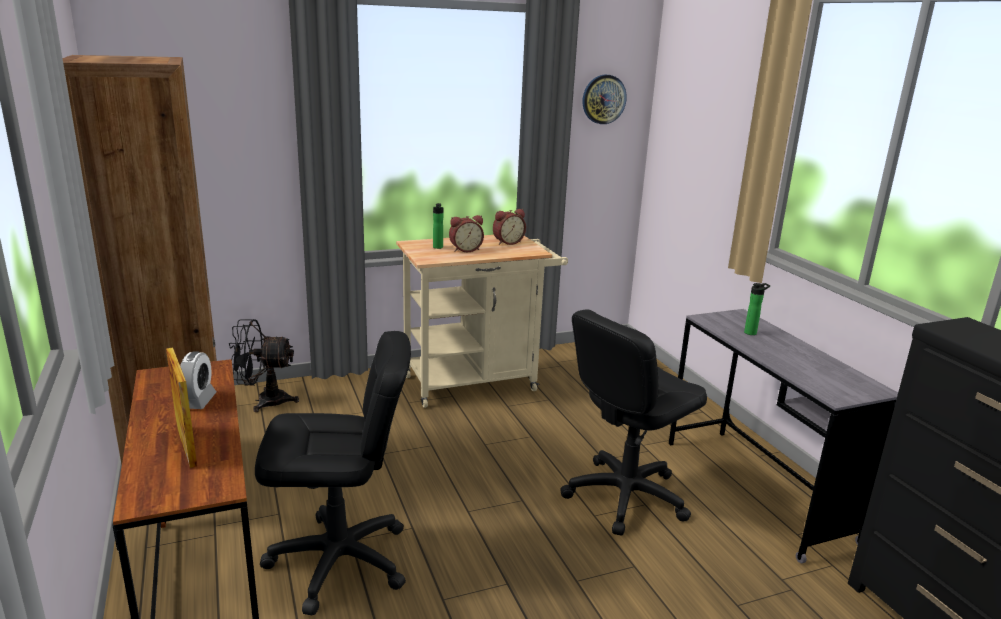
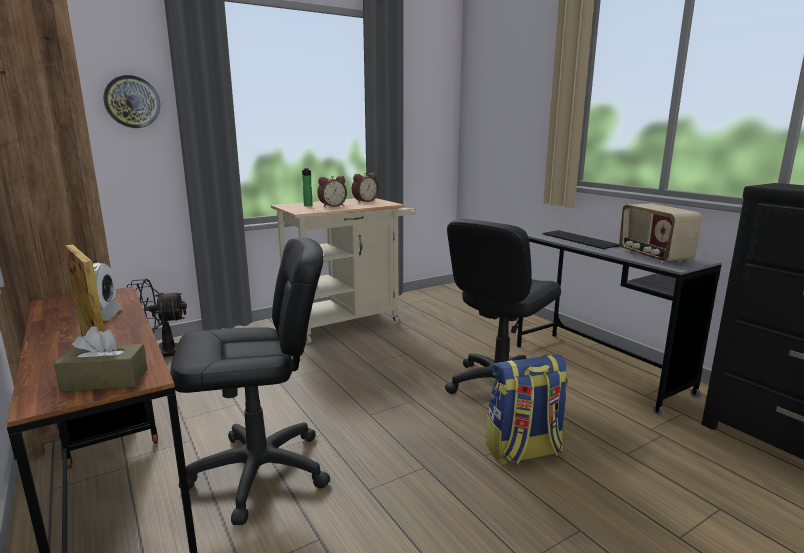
camera: 10 degrees left, 5 degrees down
wall clock [583,75,627,124] -> wall clock moved to [103,75,160,128]
bottle [744,283,770,335] -> keyboard [542,230,620,249]
none -> brown tissue box [54,326,148,392]
none -> backpack [486,354,568,465]
none -> radio [619,203,702,263]

